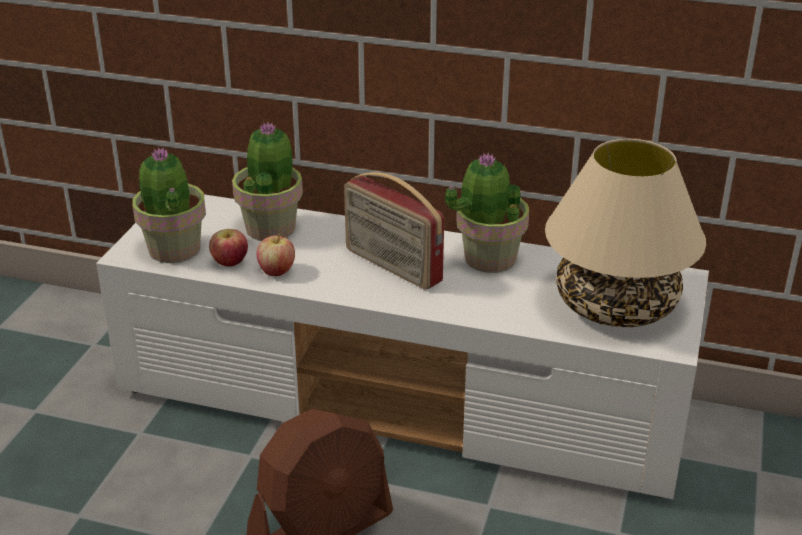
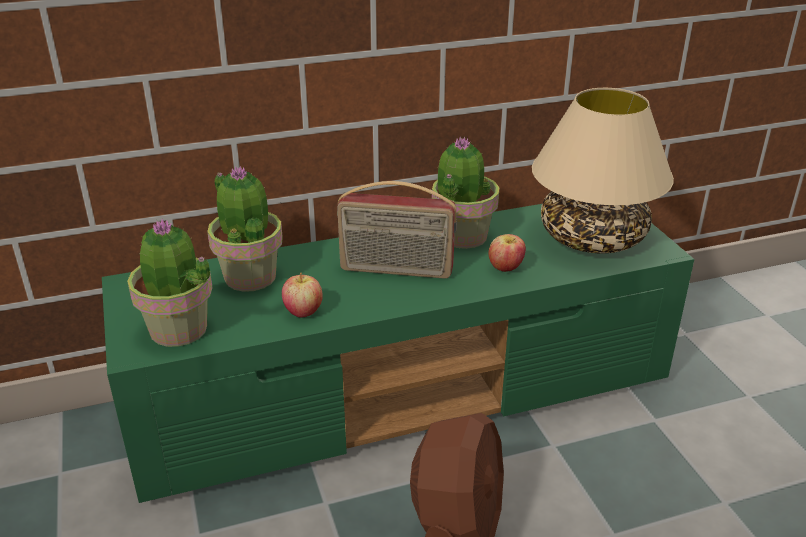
camera: 35 degrees left, 0 degrees up
white tv stand [96,194,709,499] -> green tv stand [102,204,694,503]
apple [209,229,248,266] -> apple moved to [488,234,526,272]

